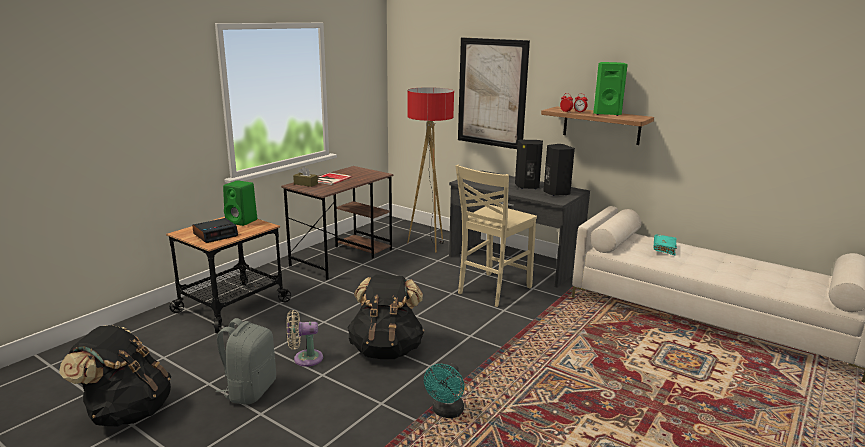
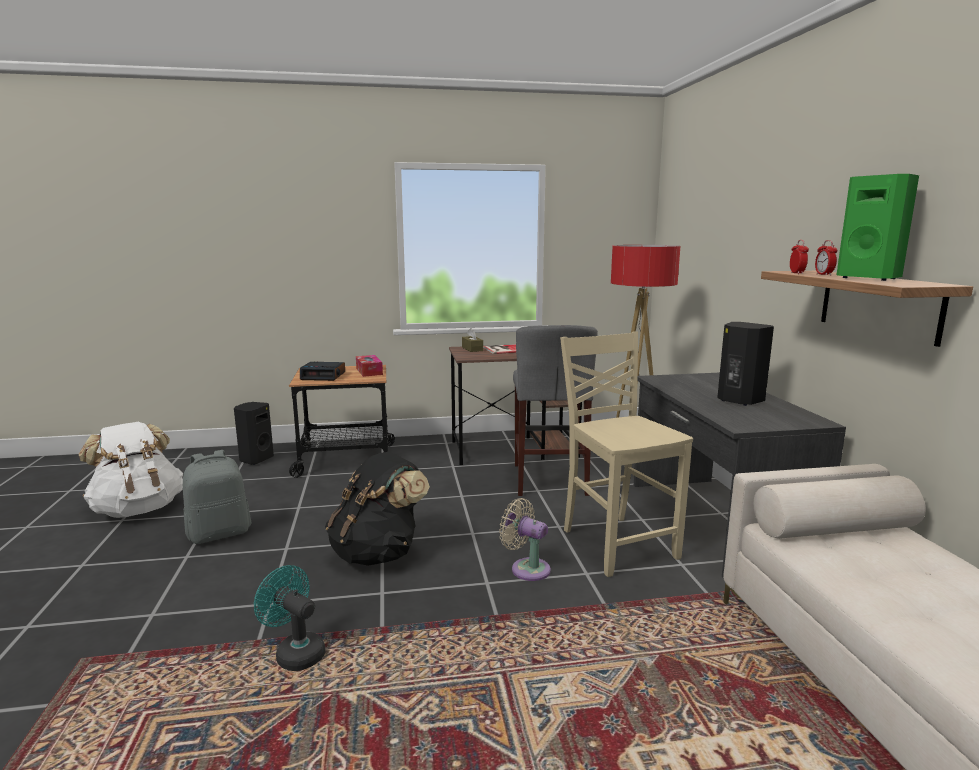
camera: 45 degrees right, 5 degrees down
black backpack [59,325,171,426] -> white backpack [79,422,183,518]
green speaker [223,180,257,226] -> tissue box [356,355,383,377]
beige fan [287,310,323,366] -> beige fan moved to [499,498,551,581]
turquoise fan [424,364,464,418] -> turquoise fan turned 60 degrees clockwise [254,565,325,671]
beige chair [456,165,537,307] -> beige chair turned 75 degrees clockwise [560,331,693,577]
picture [458,37,530,149] -> none
black speaker [543,144,575,196] -> black speaker moved to [234,402,274,465]
turquoise book [654,234,677,255] -> none
none -> grey stool [513,325,598,496]

